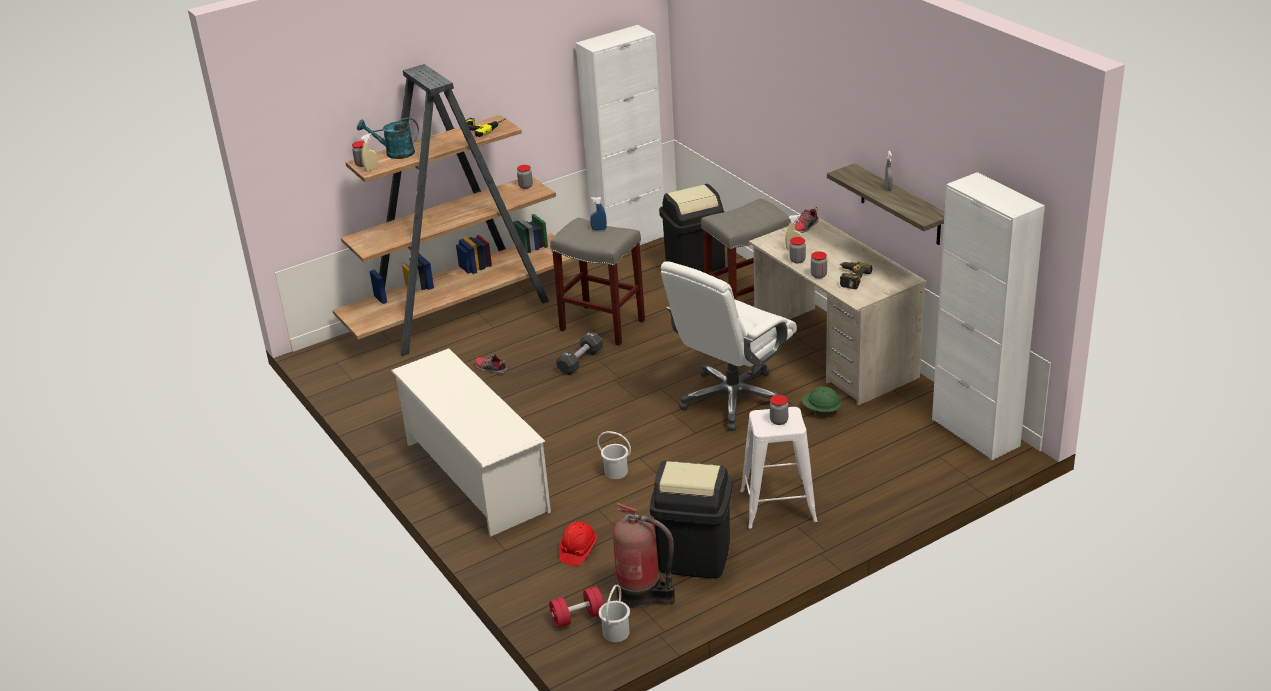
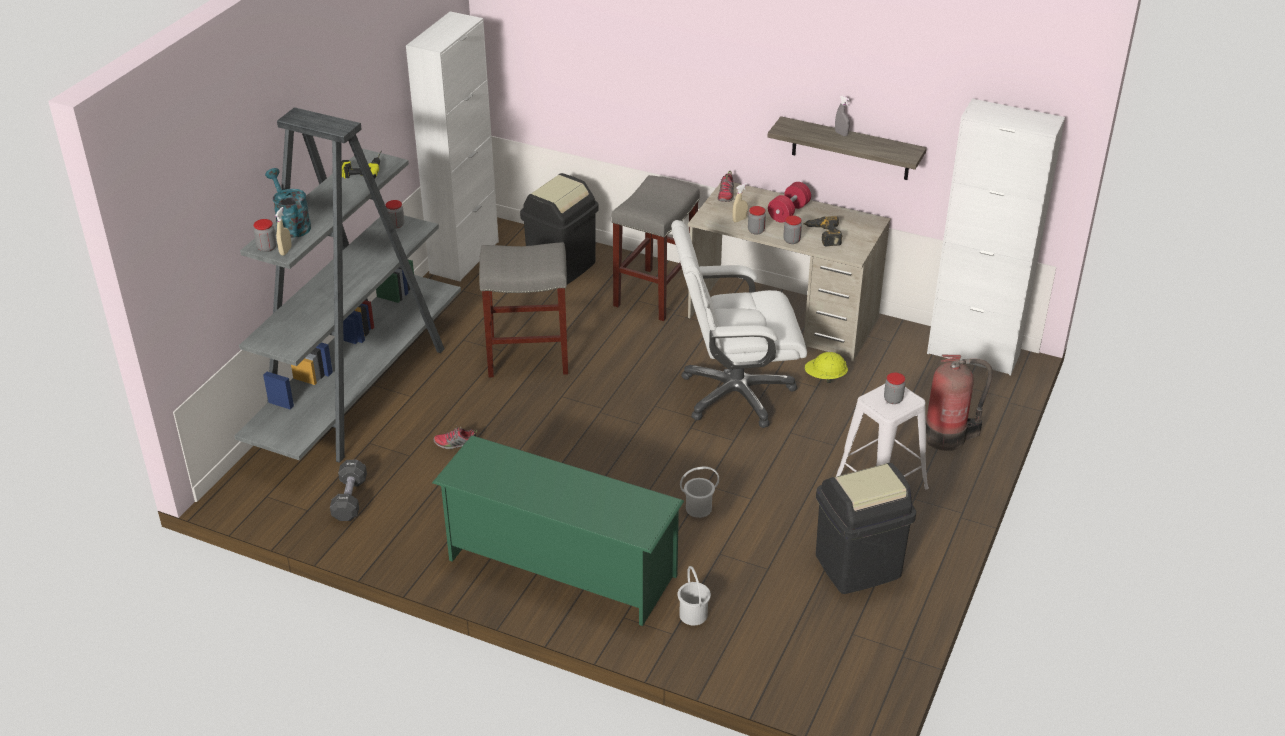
camera: 35 degrees left, 5 degrees up
brown bookcase [332,64,575,356] -> grey bookcase [234,107,461,463]
turquoise watering can [357,117,419,159] -> turquoise watering can turned 90 degrees clockwise [265,168,311,238]
white shoe rack [391,348,551,537] -> green shoe rack [432,435,684,626]
red dumbbell [549,586,604,628] -> red dumbbell moved to [768,182,811,223]
black dumbbell [556,331,603,375] -> black dumbbell moved to [330,460,367,521]
red hard hat [559,521,597,566] -> none
blue spray bottle [590,197,607,230] -> none
white bucket [599,585,630,642] -> white bucket moved to [678,566,711,625]
fire extinguisher [613,503,675,608] -> fire extinguisher moved to [926,355,993,451]
white office chair [661,261,797,431] -> white office chair turned 75 degrees clockwise [671,220,807,428]
green hard hat [802,386,842,415] -> yellow hard hat [805,352,848,383]

